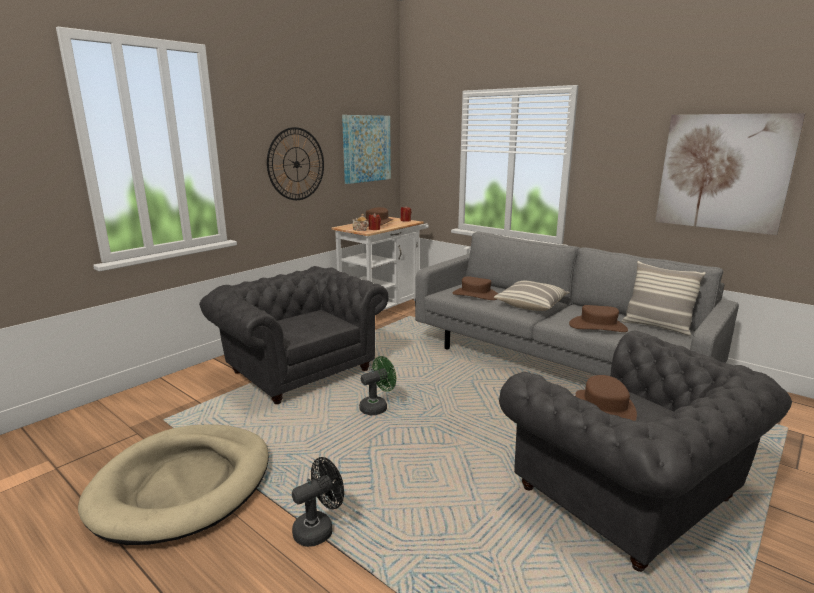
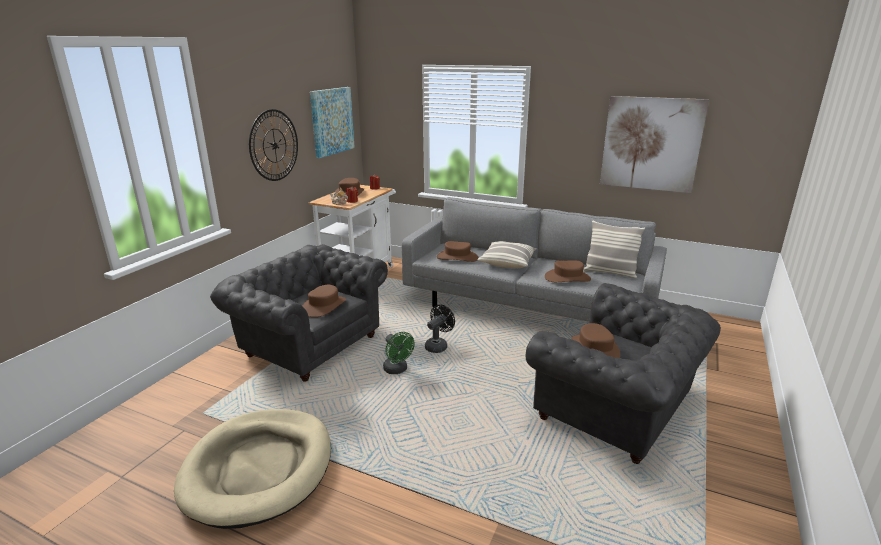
camera: 15 degrees left, 5 degrees up
black fan [292,457,344,547] -> black fan moved to [425,304,455,353]
green fan [359,356,396,415] -> green fan turned 105 degrees clockwise [383,332,415,374]
none -> brown hat [303,285,346,317]

